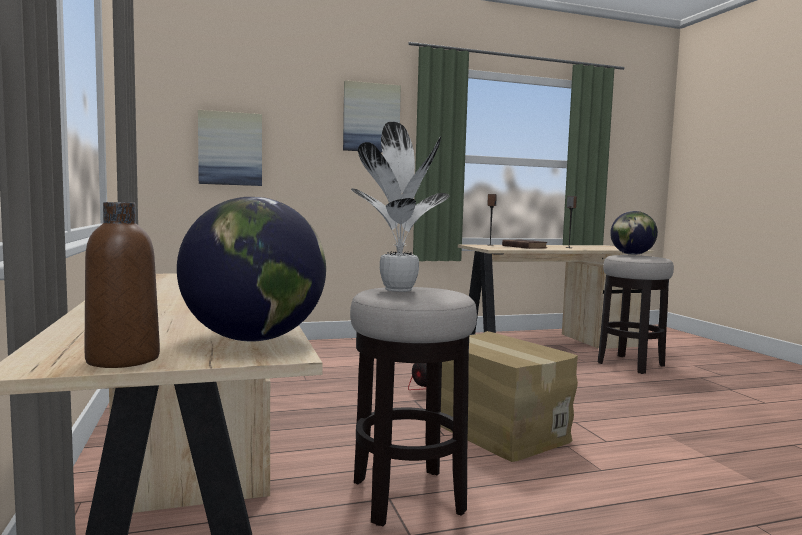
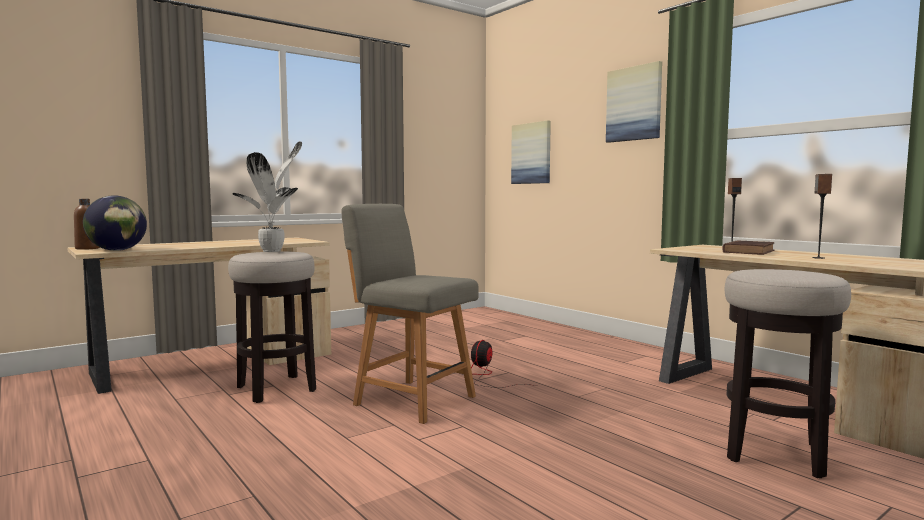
camera: 70 degrees right, 0 degrees up
cardboard box [440,331,578,462] -> grey chair [342,204,479,424]
globe [610,211,658,255] -> none

